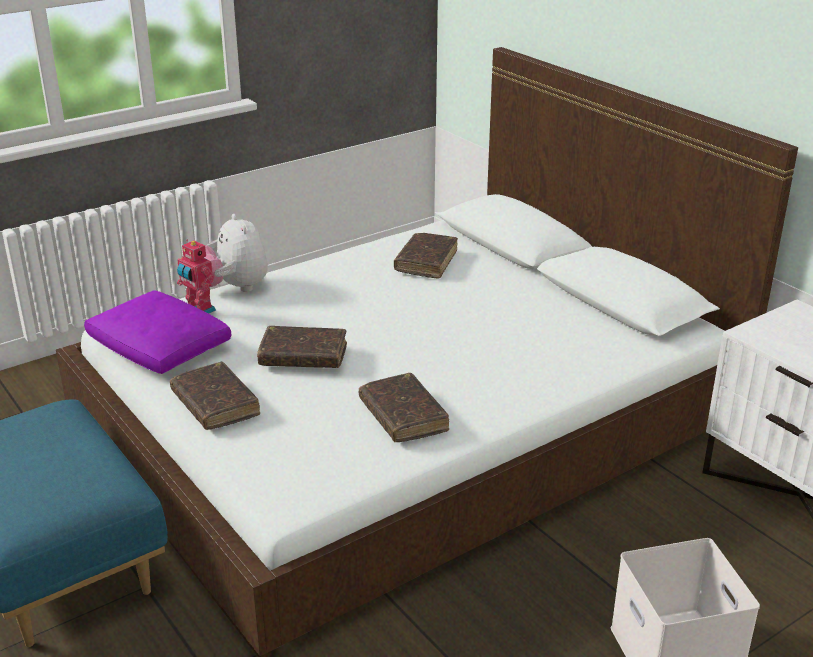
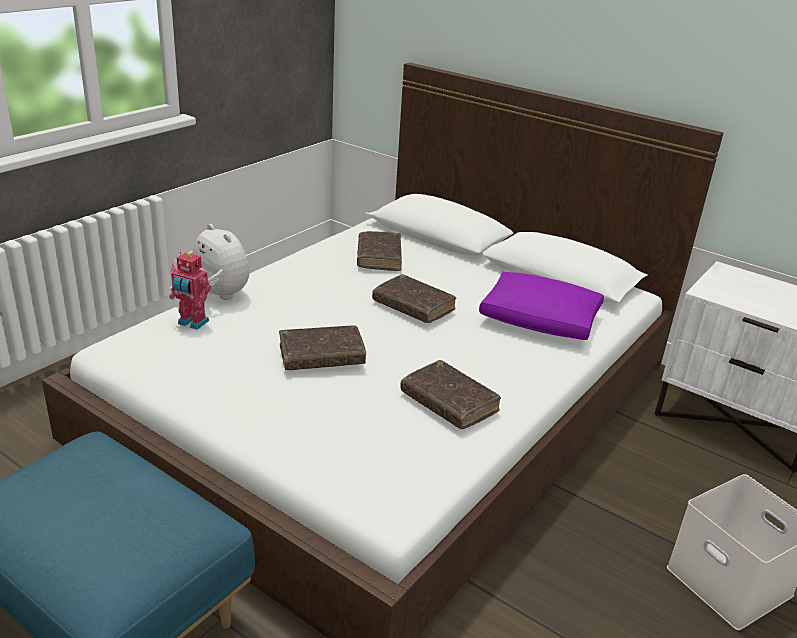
camera: 20 degrees left, 0 degrees up
purple pillow [84,290,231,374] -> purple pillow moved to [479,272,604,340]
brown book [170,362,260,430] -> brown book moved to [372,274,456,323]

